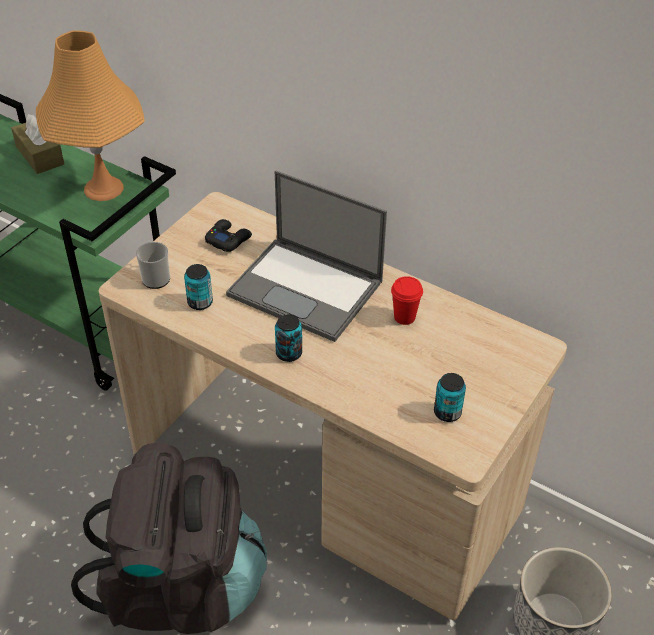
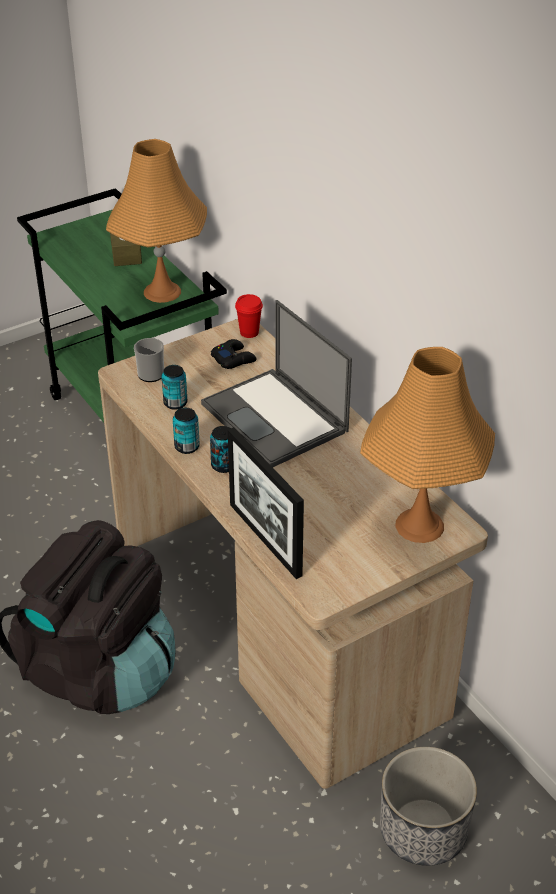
camera: 25 degrees right, 5 degrees down
red cup [391,276,423,325] -> red cup moved to [235,294,263,338]
can [434,373,466,422] -> can moved to [173,408,200,454]
none -> picture frame [228,427,304,579]
none -> orange table lamp [360,347,495,543]

